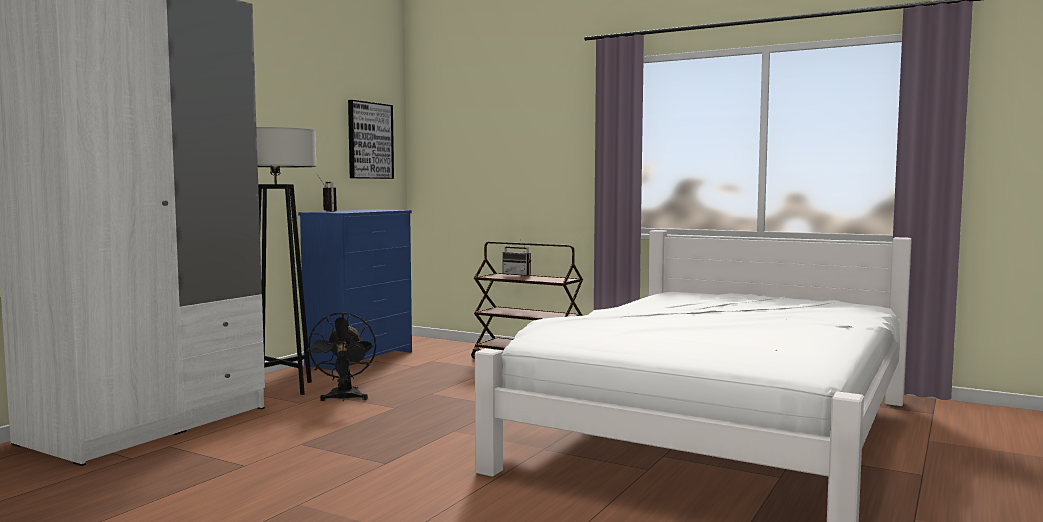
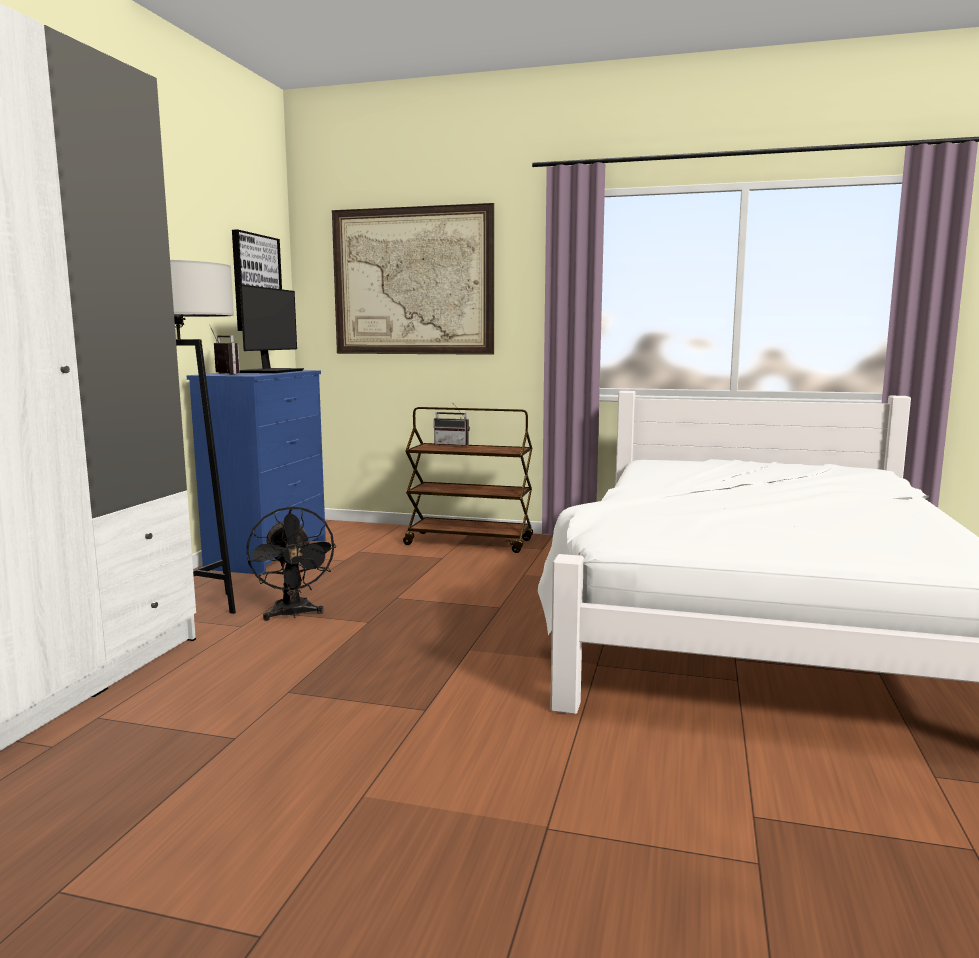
camera: 15 degrees left, 5 degrees up
none -> monitor [240,285,304,373]
none -> picture [332,203,494,355]

